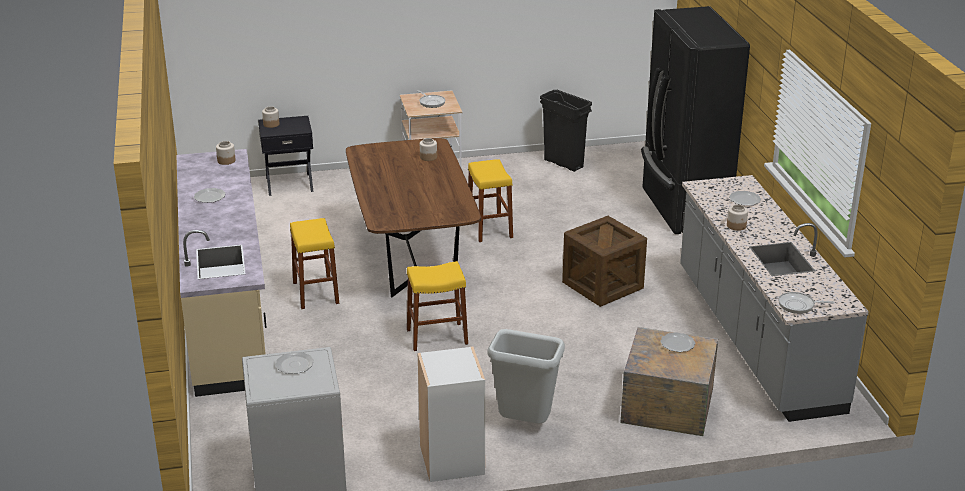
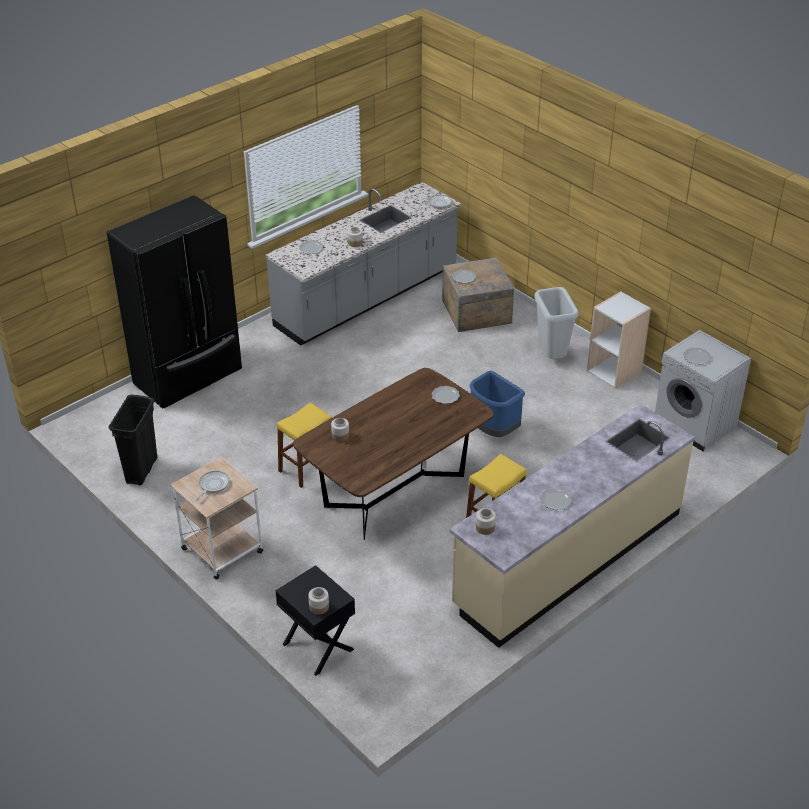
camera: 120 degrees left, 10 degrees up
yellow stool [407,261,468,351] -> blue trash can [469,371,525,437]
crate [562,216,647,307] -> none
none -> plate [432,386,460,404]

